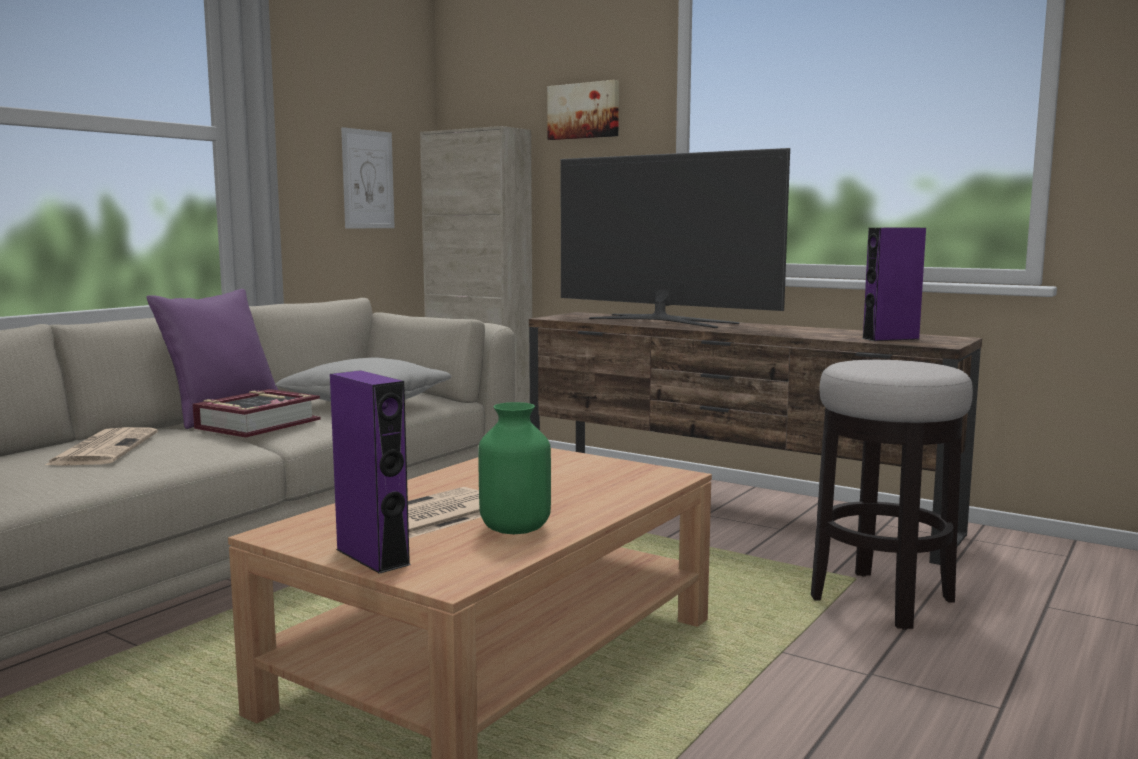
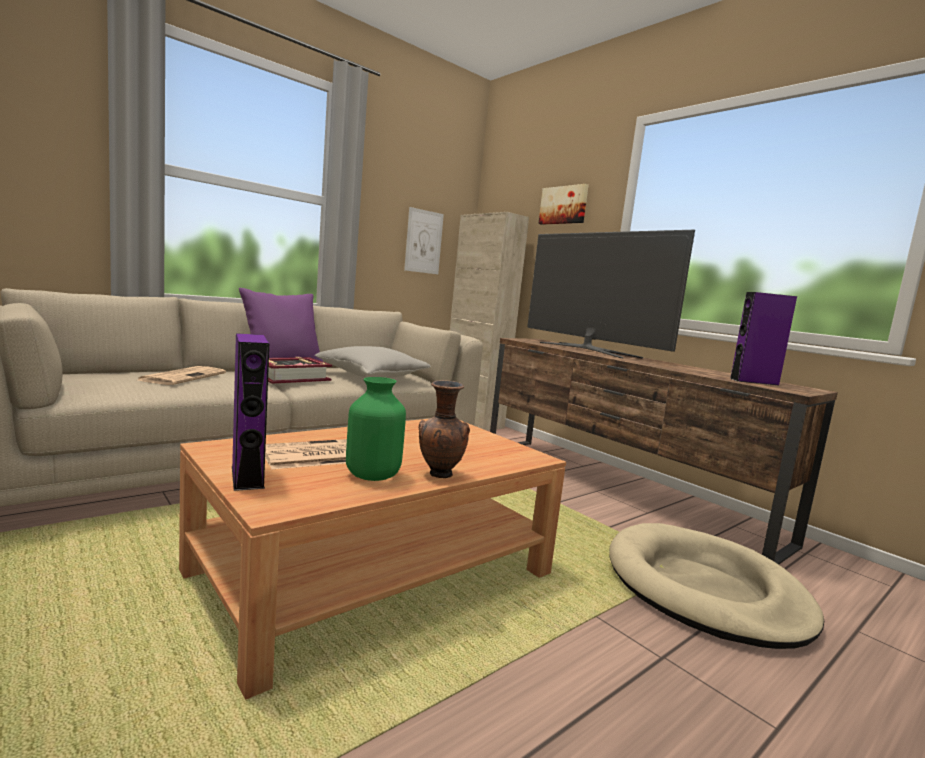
camera: 15 degrees right, 0 degrees up
stool [811,360,973,630] -> beige dog bed [609,523,824,649]
none -> brown vase [419,380,470,478]

